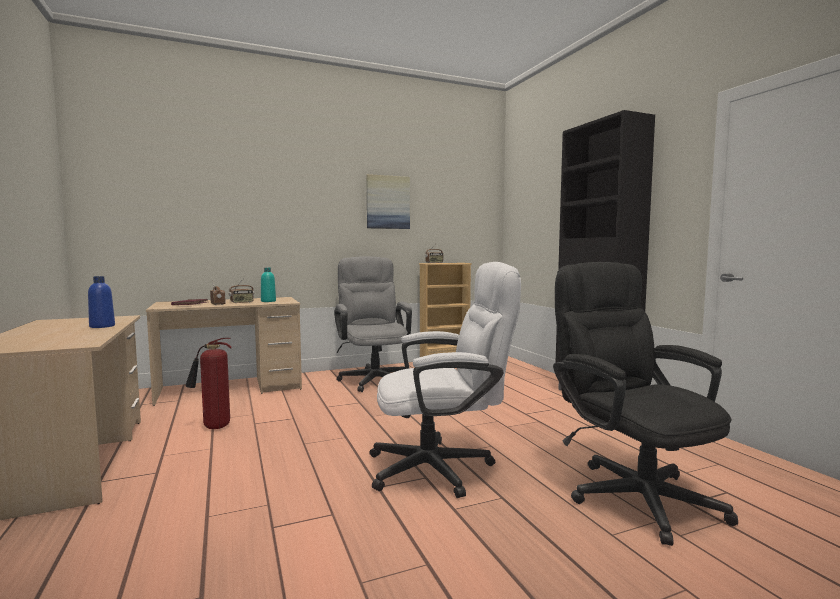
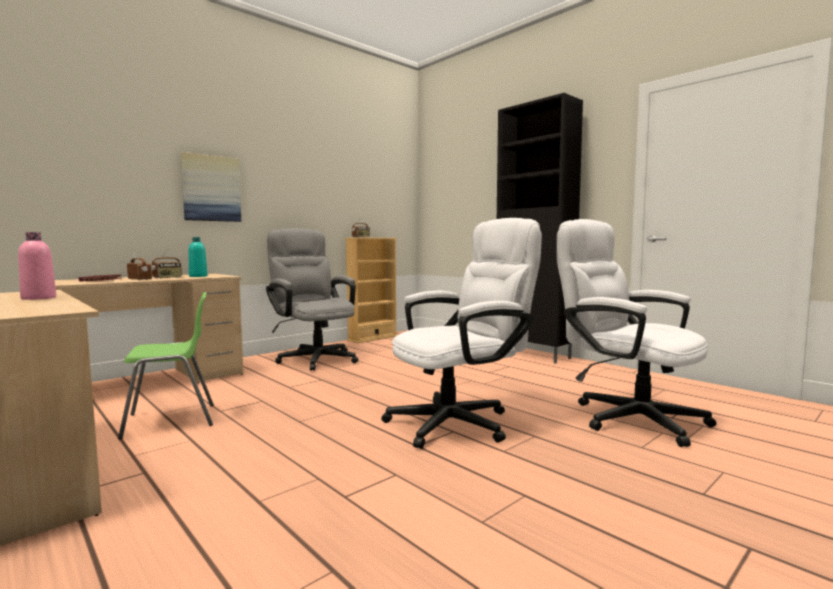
camera: 20 degrees left, 0 degrees up
blue bottle [88,276,115,328] -> pink bottle [18,232,56,300]
fire extinguisher [185,338,232,429] -> green chair [118,292,214,439]
picture [366,174,410,229] -> picture moved to [181,152,241,222]
black office chair [553,262,738,546] -> white office chair [557,219,717,447]

